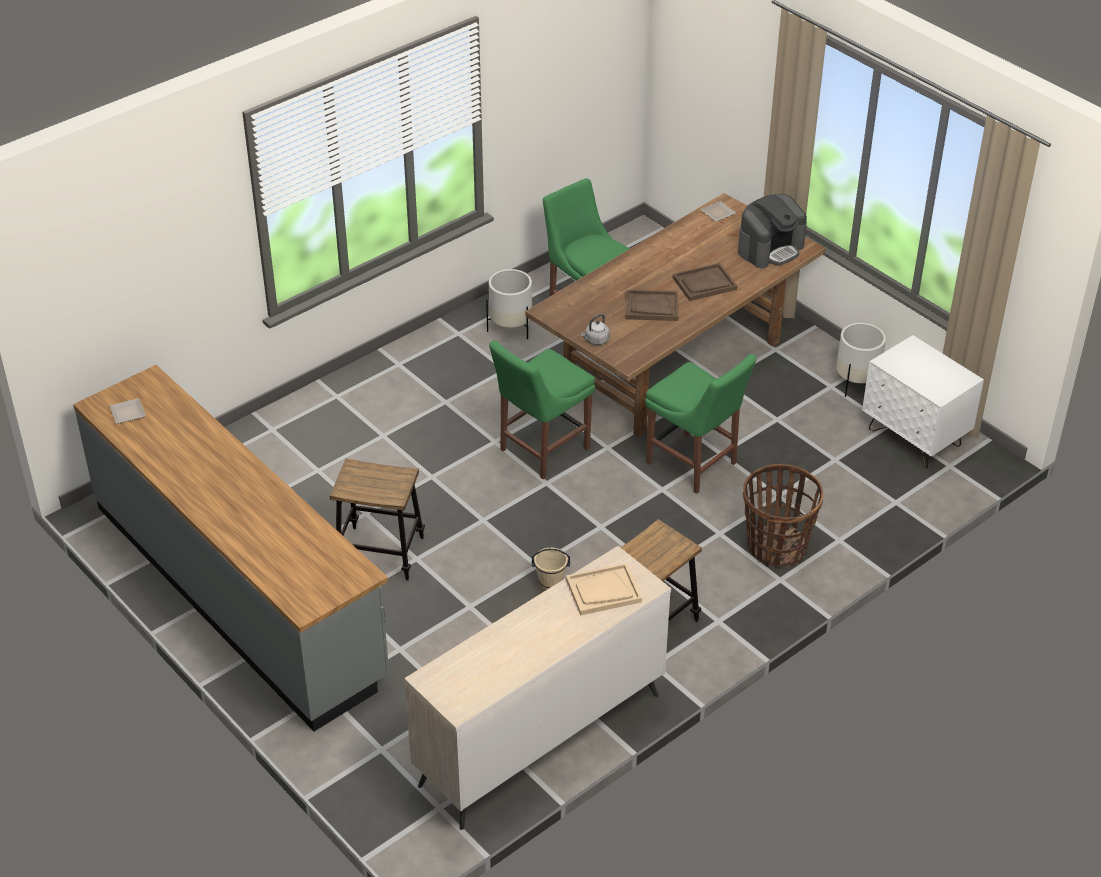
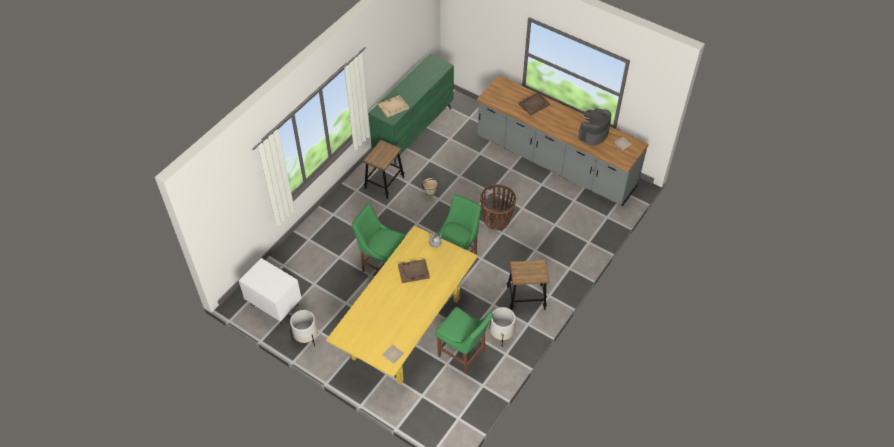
camera: 165 degrees right, 10 degrees up
stool [330,458,425,581] -> stool moved to [507,260,549,310]
beige dresser [404,546,671,830] -> green dresser [368,54,454,165]
brown dining table [525,193,826,437] -> yellow dining table [326,226,478,385]
brown tray [673,263,737,301] -> brown tray moved to [518,92,550,115]
coffee machine [738,194,807,268] -> coffee machine moved to [578,108,611,146]
basket [743,464,823,567] -> basket moved to [480,184,516,231]

